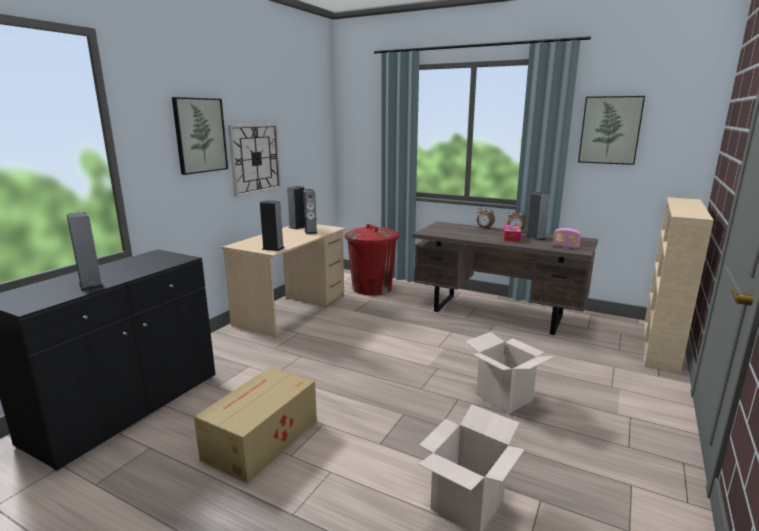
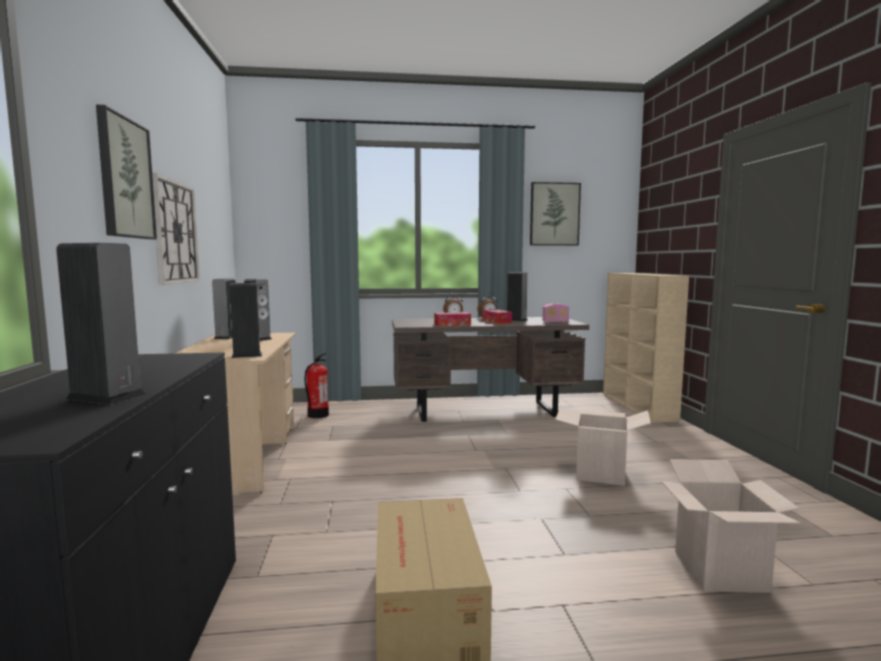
camera: 35 degrees left, 10 degrees down
red trash can [345,224,399,295] -> fire extinguisher [305,353,329,418]
none -> tissue box [434,312,471,326]

